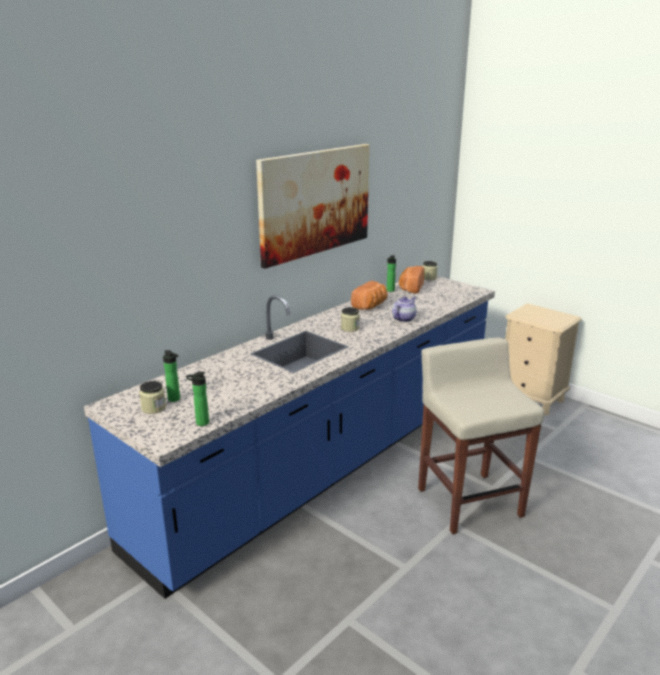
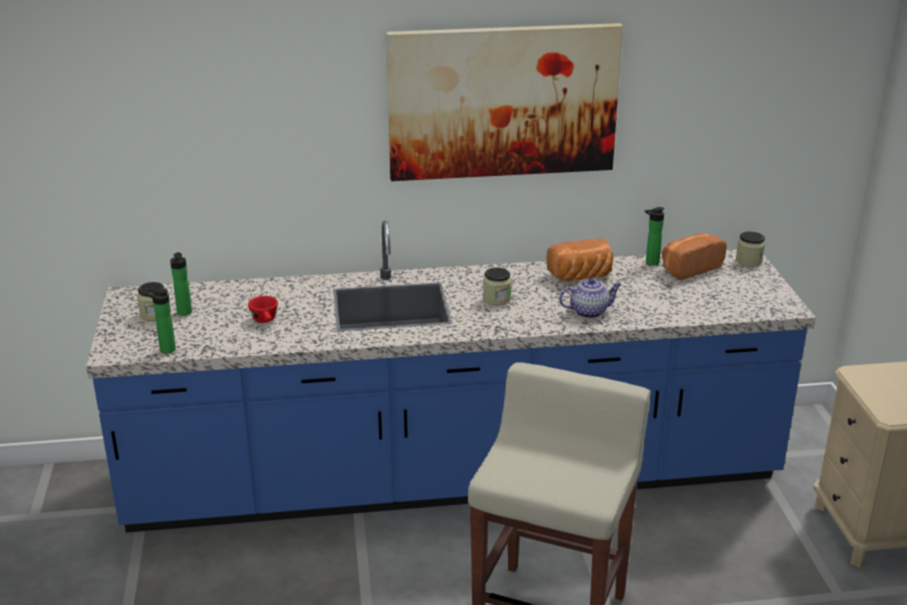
camera: 40 degrees right, 5 degrees up
none -> red cup [248,296,278,323]

